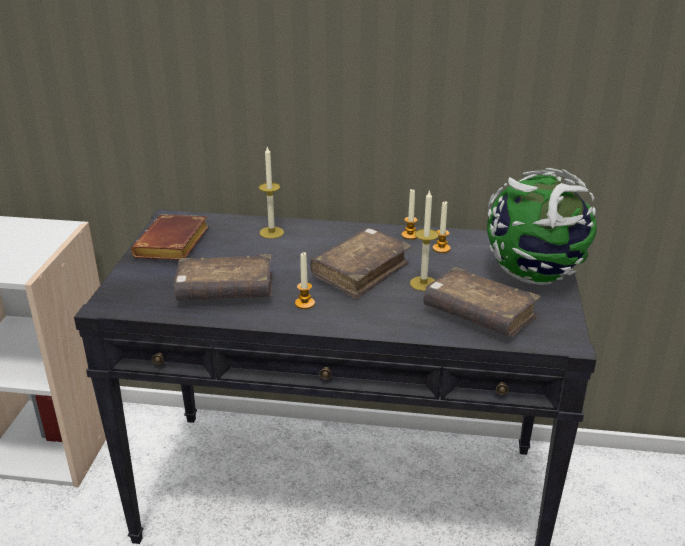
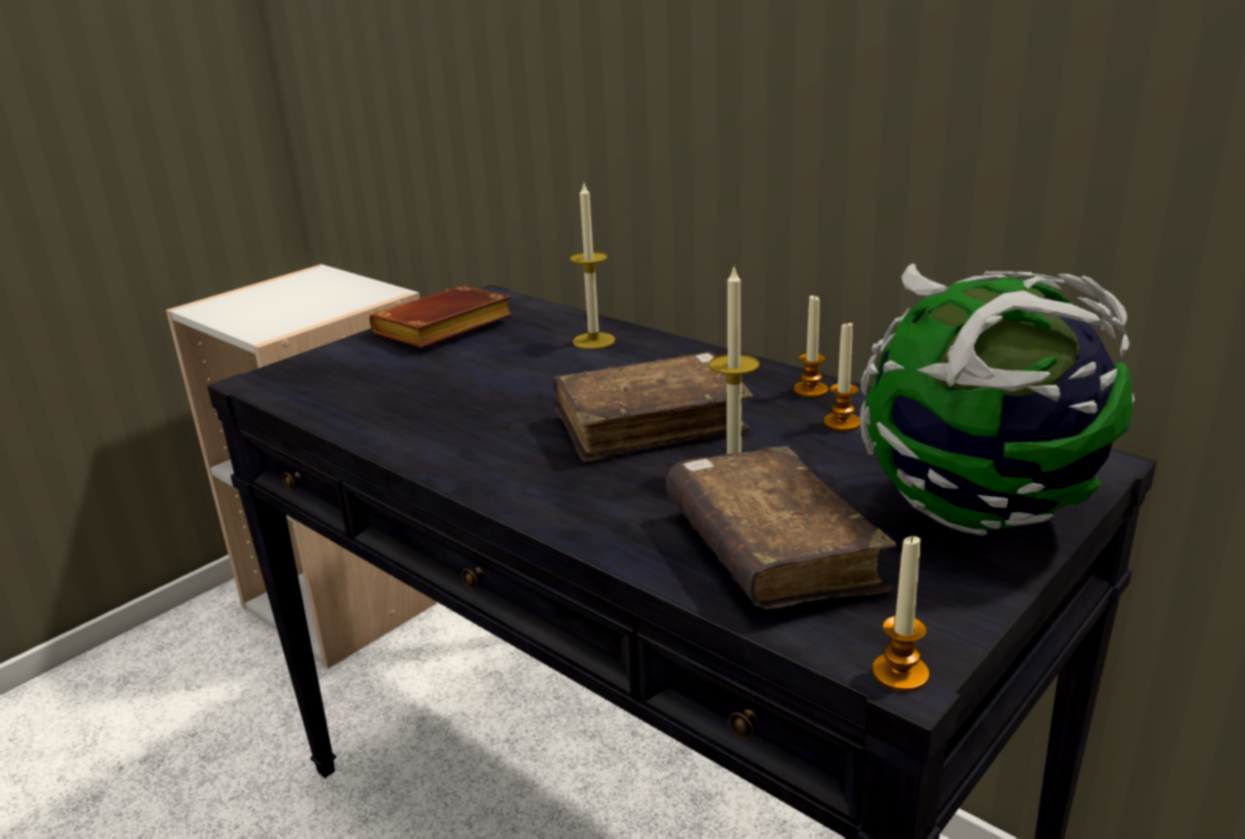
camera: 35 degrees right, 5 degrees down
brown book [173,254,273,301] -> none
candle [295,252,315,309] -> candle moved to [872,534,929,692]

